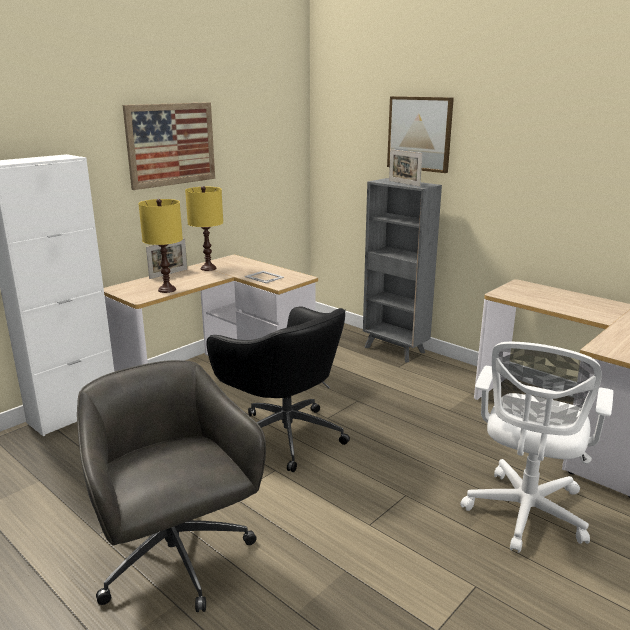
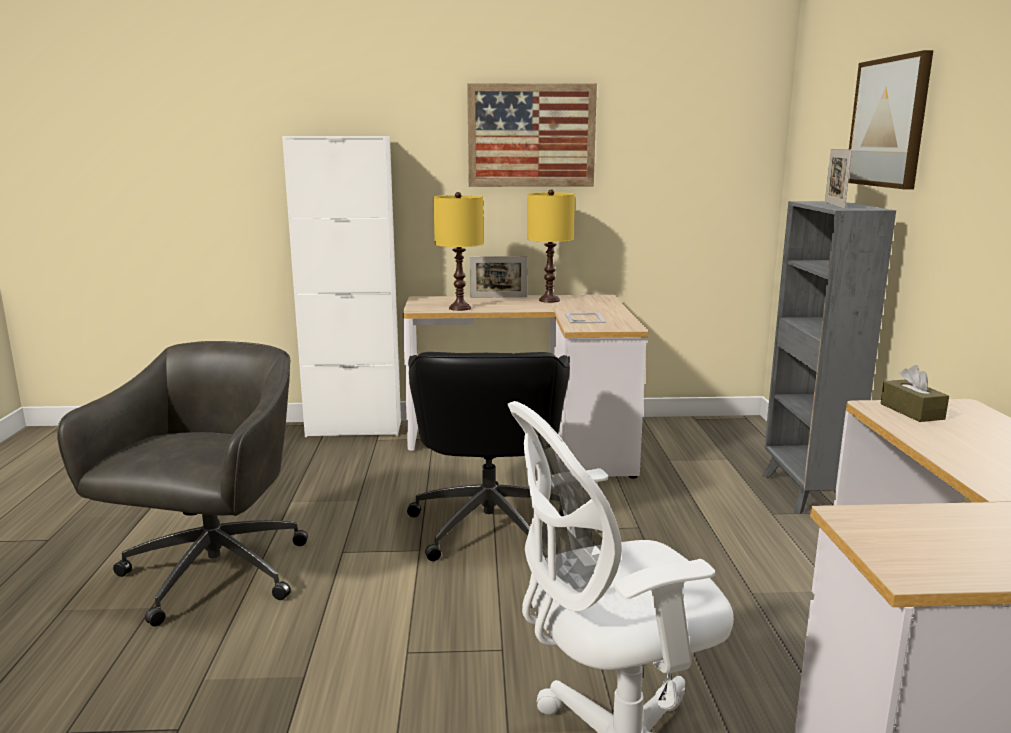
camera: 45 degrees right, 5 degrees down
none -> brown tissue box [881,365,949,422]

